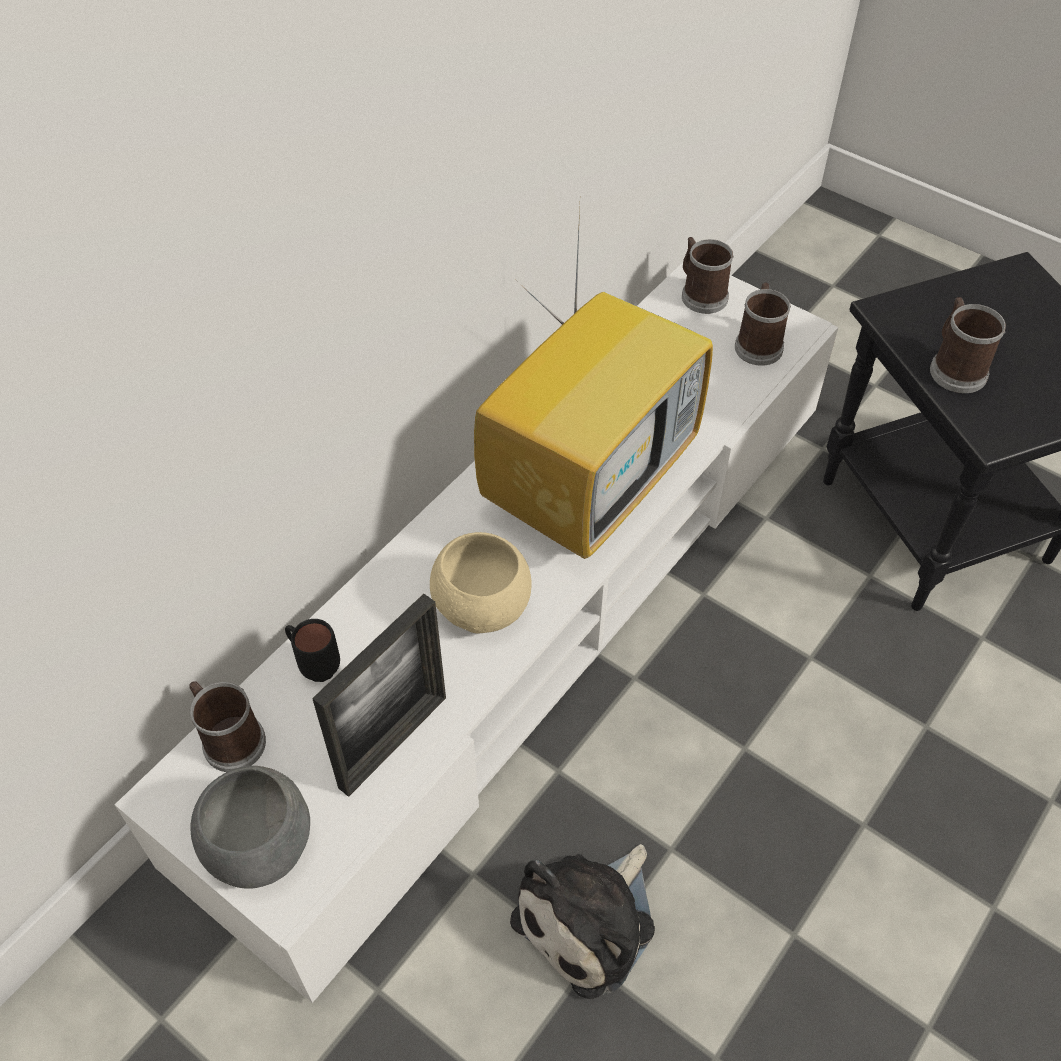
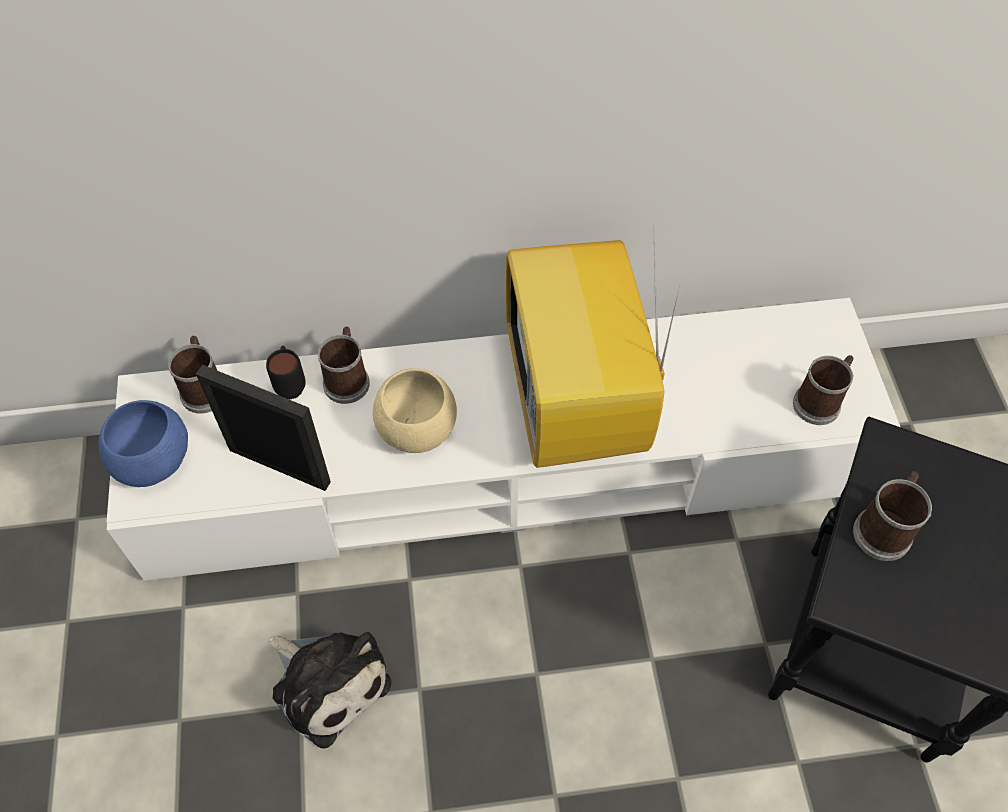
camera: 45 degrees right, 5 degrees up
grey bowl [190,766,310,889] -> blue bowl [99,400,188,487]
picture frame [312,594,446,797] -> picture frame turned 150 degrees counterclockwise [196,365,331,491]
television [474,208,713,559] -> television turned 90 degrees clockwise [506,222,680,468]
plush toy [510,844,655,999] -> plush toy turned 135 degrees counterclockwise [269,632,391,749]
mug [682,237,734,314] -> mug moved to [318,327,370,404]

